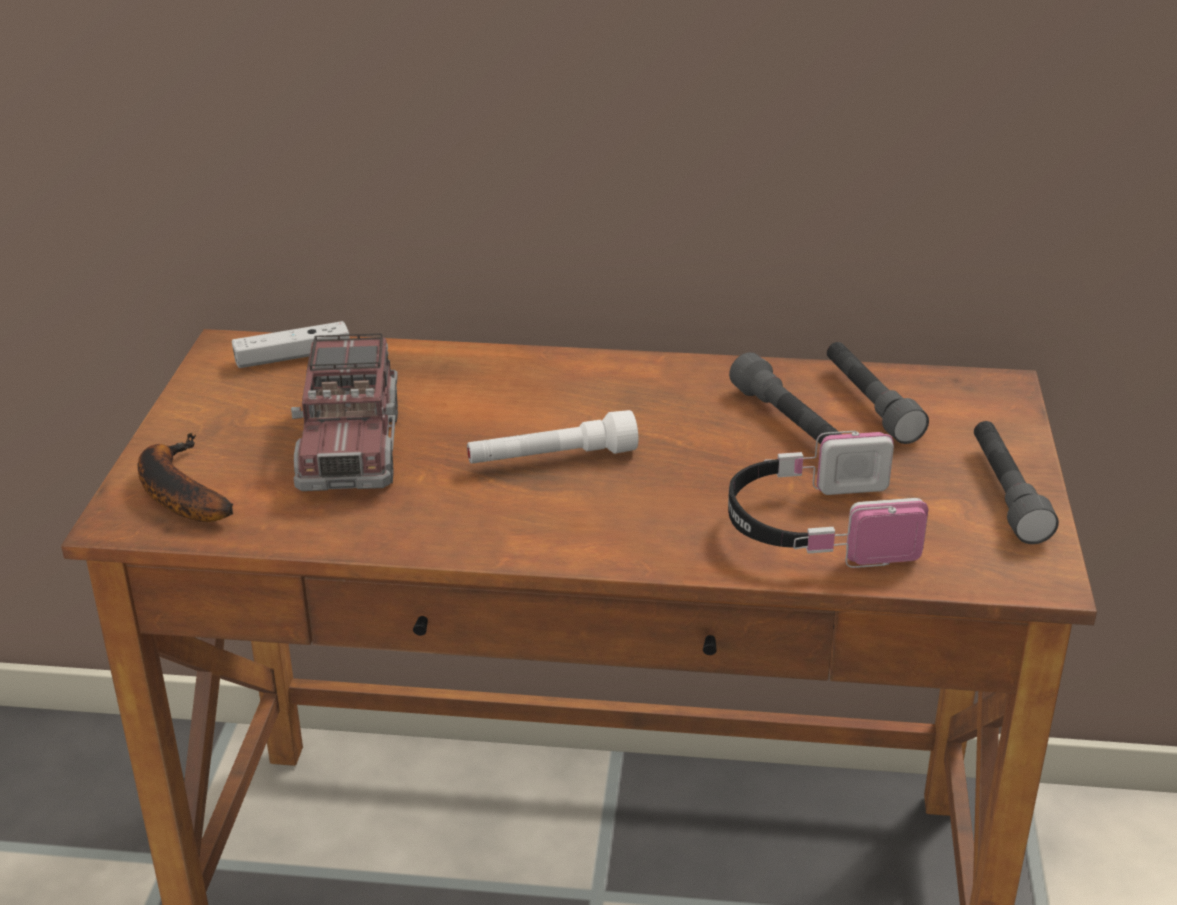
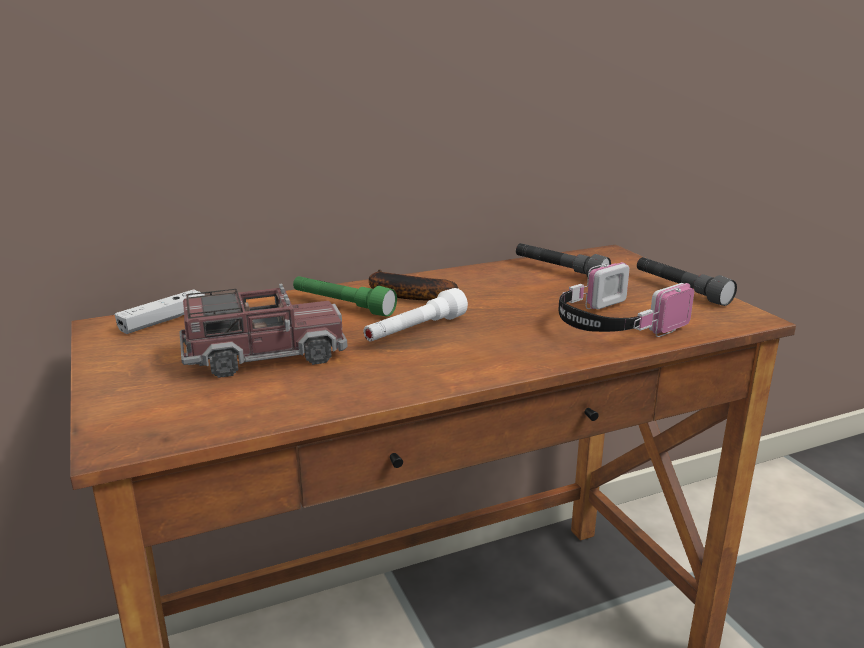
camera: 30 degrees left, 10 degrees down
banana [138,433,233,522] -> banana moved to [369,269,458,301]
toy truck [291,333,398,491] -> toy truck turned 75 degrees counterclockwise [179,284,348,378]
grey flashlight [729,352,841,444] -> none
none -> green flashlight [293,276,397,317]

